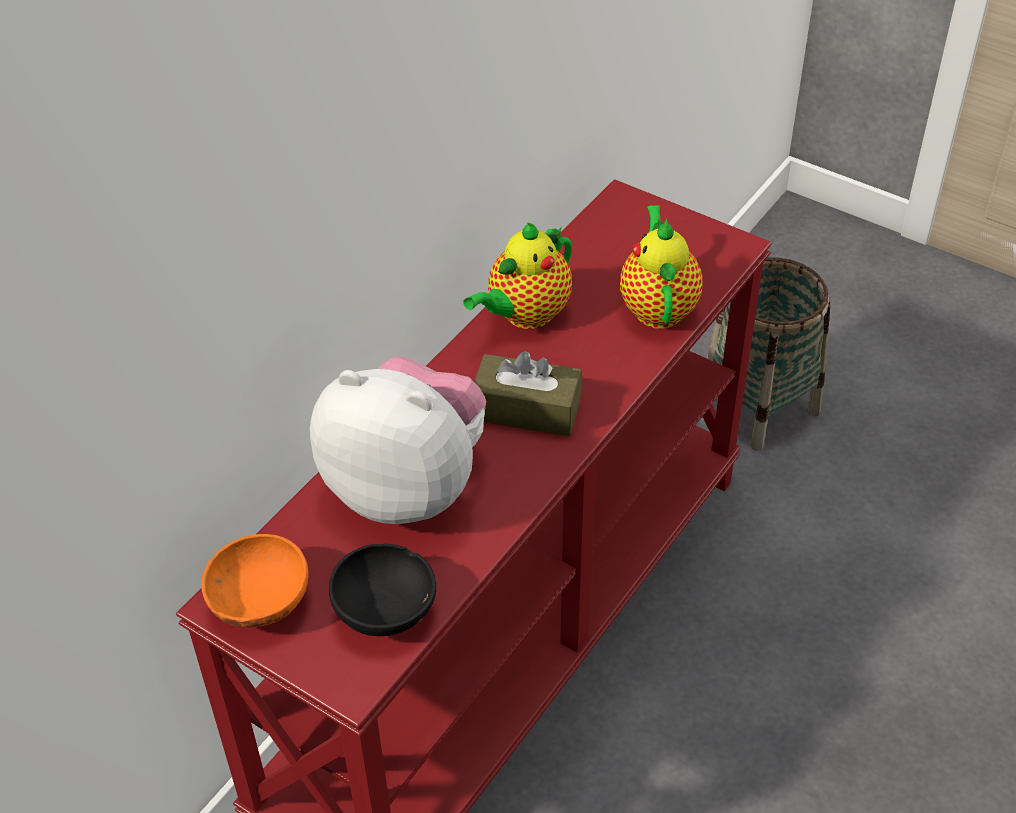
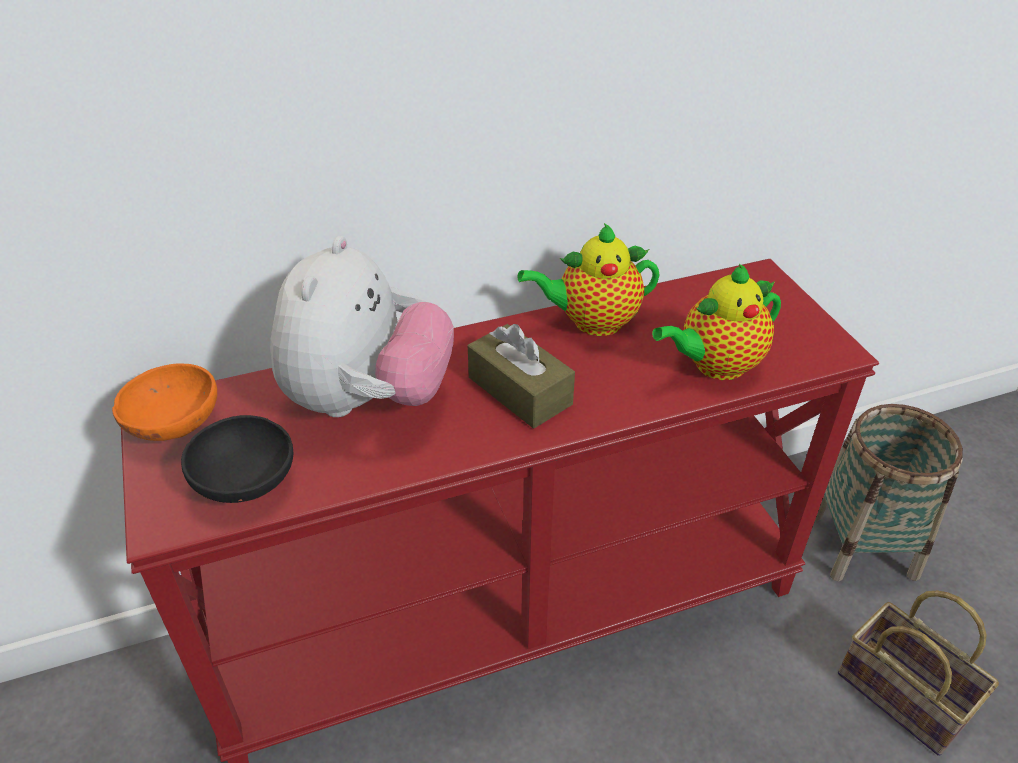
camera: 35 degrees right, 5 degrees down
plush toy [310,357,486,524] -> plush toy turned 45 degrees clockwise [270,236,454,417]
teapot [620,205,702,329] -> teapot turned 150 degrees counterclockwise [652,264,781,380]
none -> basket [838,591,999,756]

